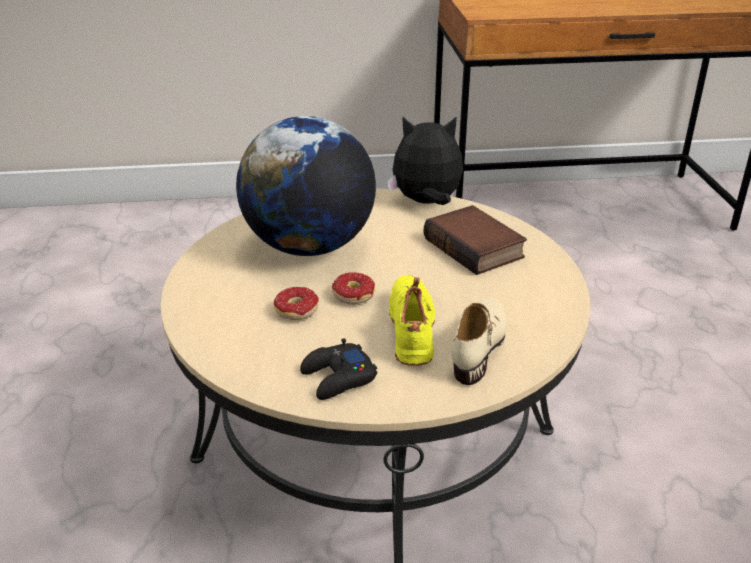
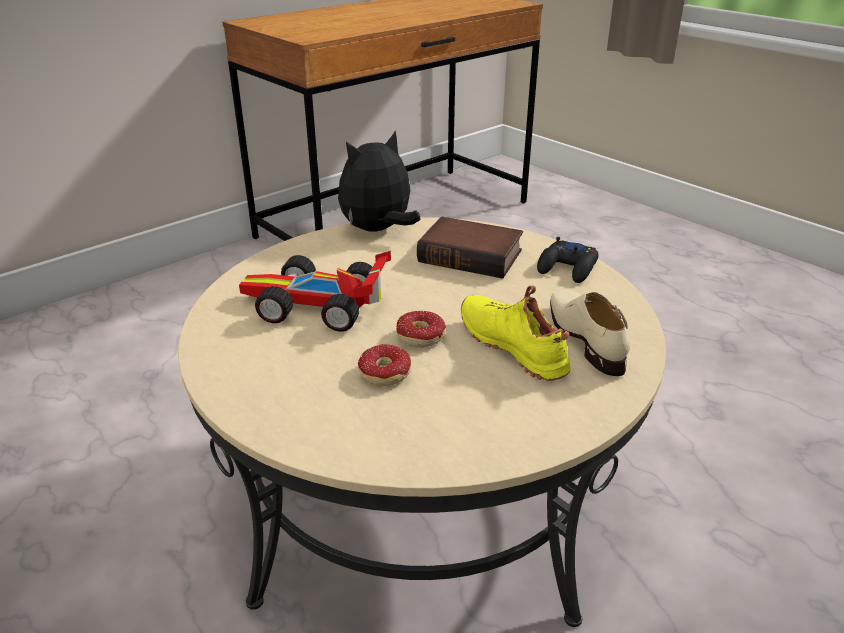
camera: 35 degrees left, 0 degrees up
globe [236,116,376,256] -> toy car [239,251,391,331]
black game controller [300,339,377,400] -> black game controller moved to [537,237,598,283]

